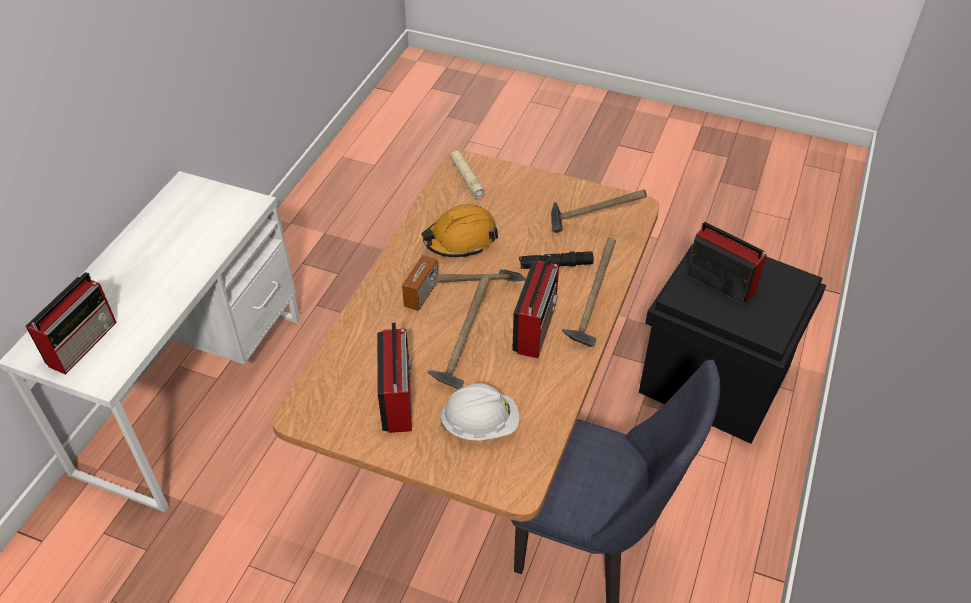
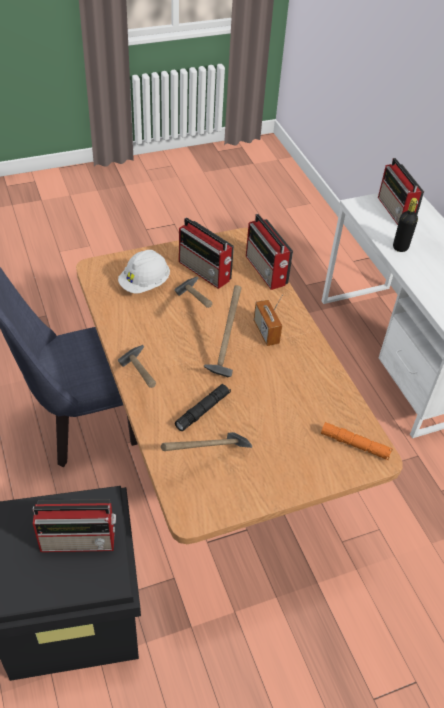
camera: 135 degrees right, 0 degrees up
orange hard hat [421,204,498,257] -> none
beige flashlight [449,151,485,198] -> orange flashlight [321,422,393,460]
radio [512,255,559,358] -> radio moved to [246,214,293,290]
none -> black bottle [393,198,418,252]

